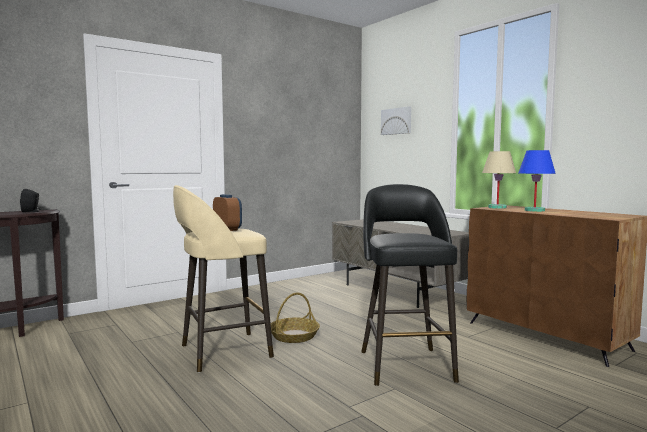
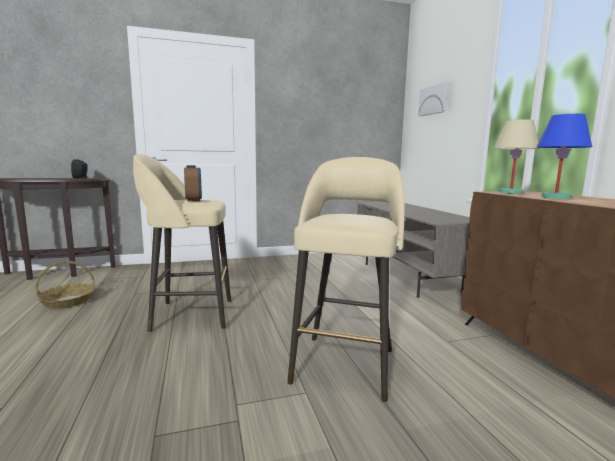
camera: 20 degrees right, 5 degrees up
basket [271,293,320,343] -> basket moved to [35,261,95,309]
black stool [361,184,459,386] -> beige stool [287,157,405,402]

